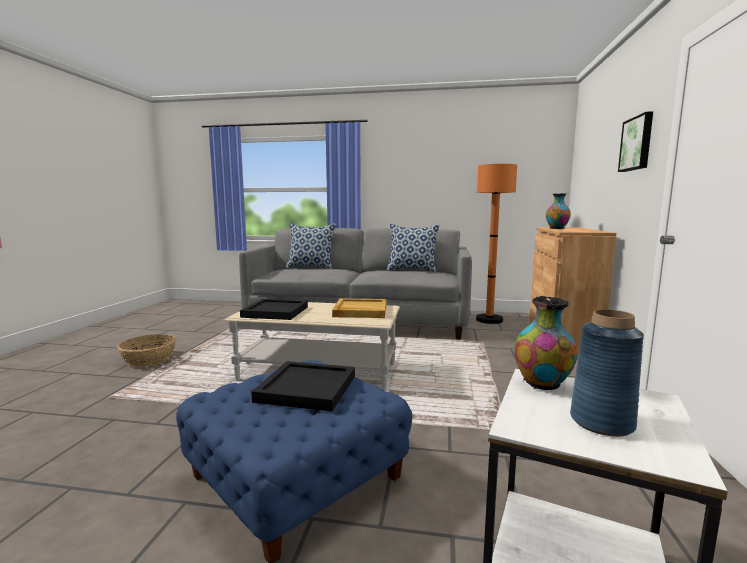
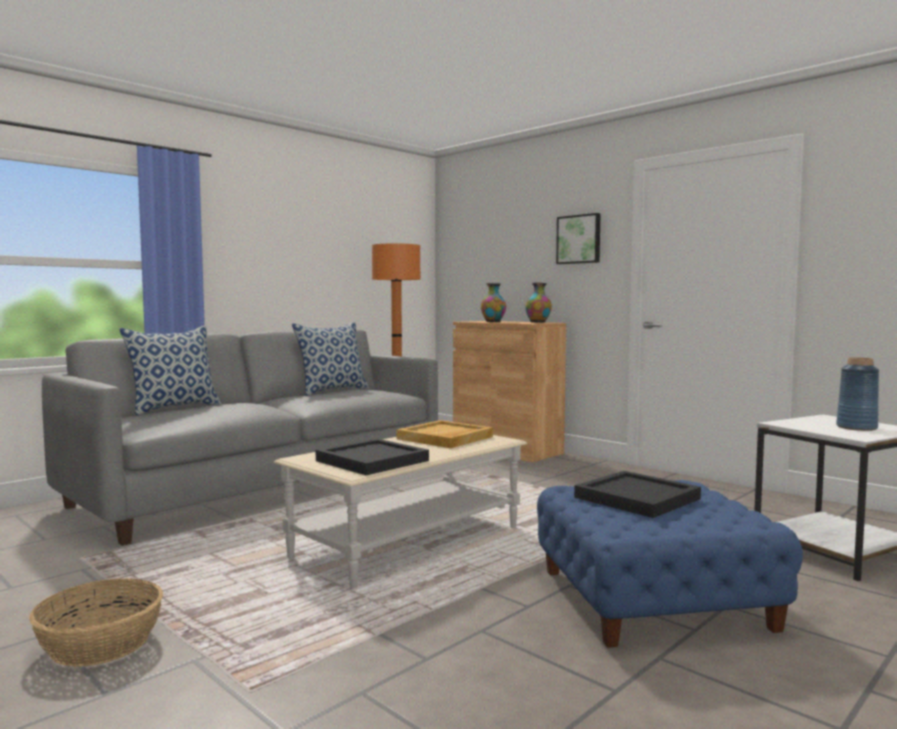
camera: 55 degrees left, 5 degrees down
vase [514,296,577,390] -> vase moved to [525,283,552,323]

